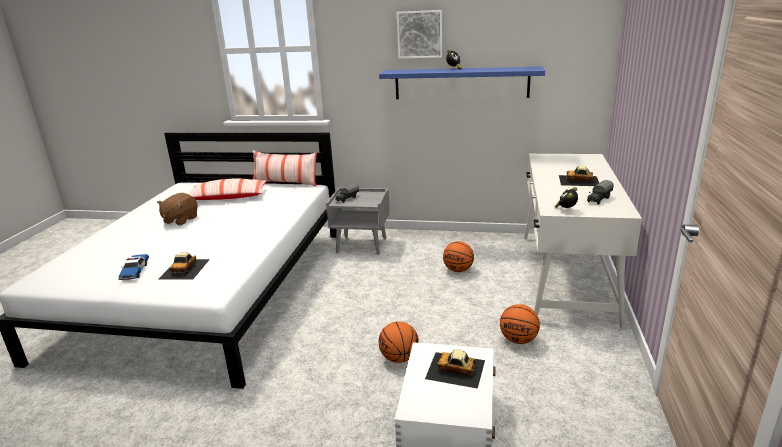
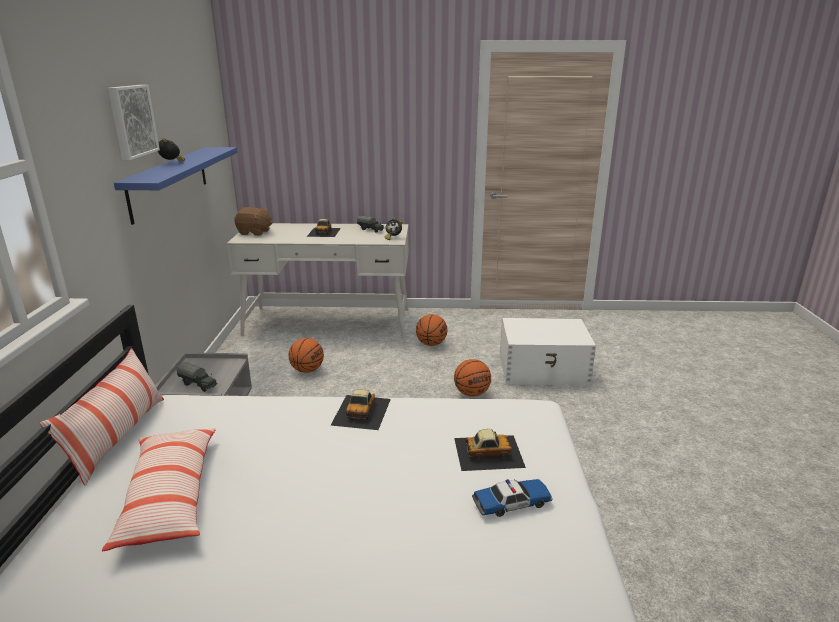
camera: 100 degrees left, 0 degrees up
brown plush toy [157,193,198,225] -> brown plush toy moved to [234,207,272,236]
toy car [425,349,485,389] -> toy car moved to [330,389,391,430]

